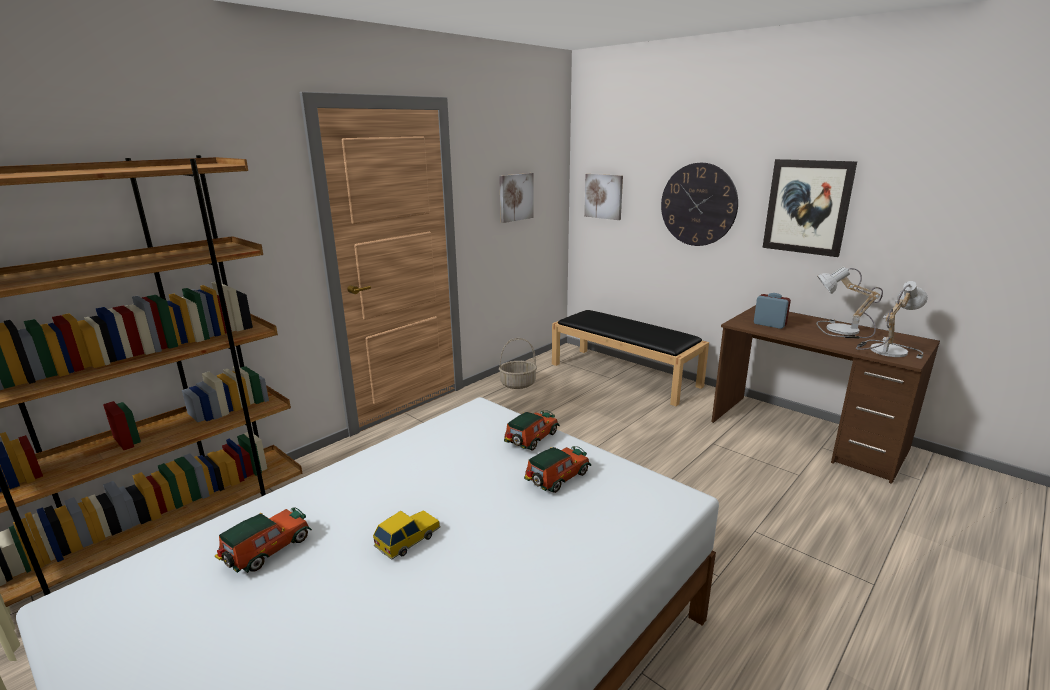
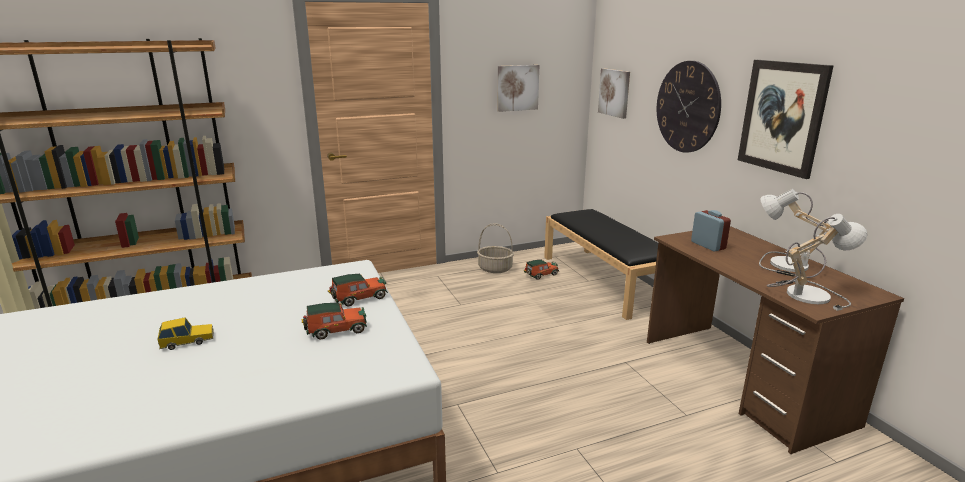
camera: 25 degrees right, 0 degrees up
toy car [215,507,312,573] -> toy car moved to [524,260,559,280]

